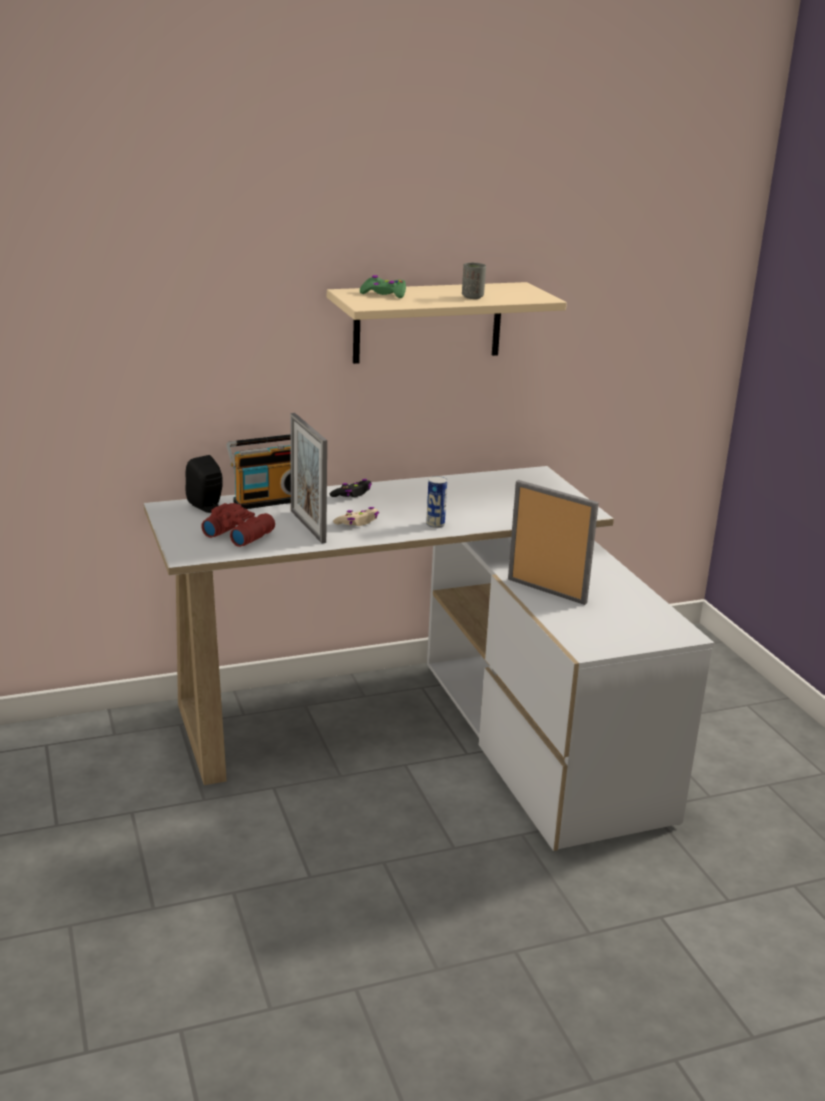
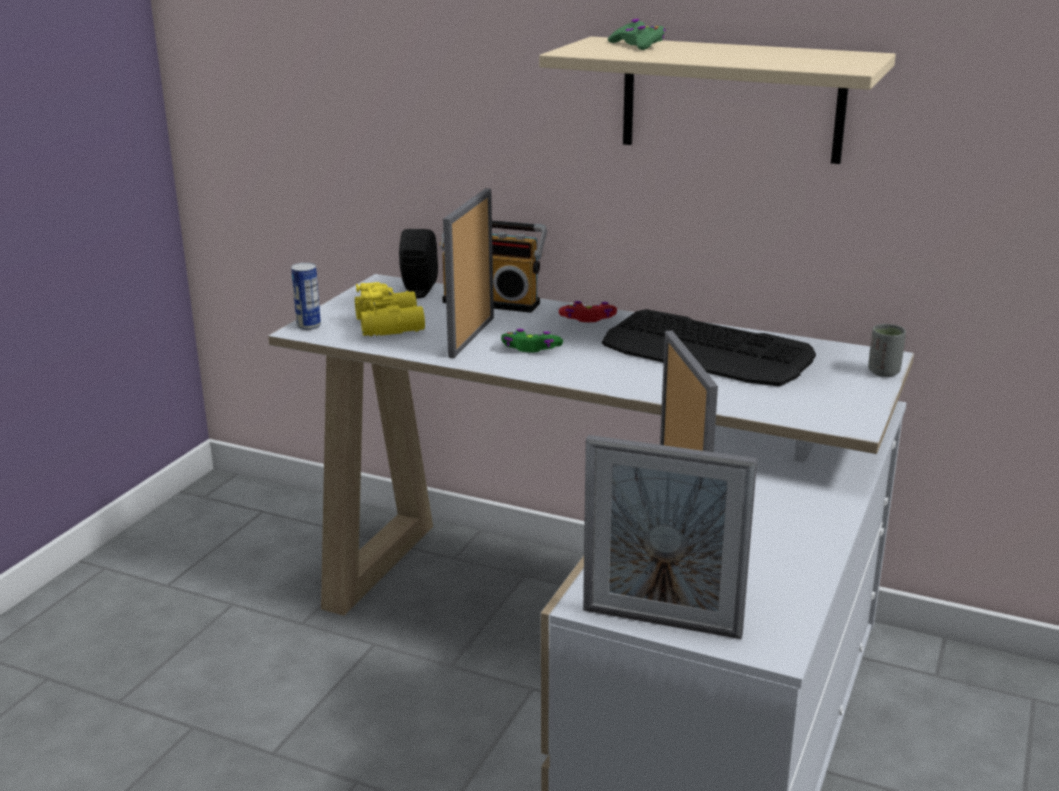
camera: 45 degrees right, 0 degrees up
red binoculars [201,503,275,547] -> yellow binoculars [355,282,425,336]
black game controller [330,479,372,497] -> red game controller [559,301,617,322]
beige game controller [333,507,379,526] -> green game controller [501,329,563,352]
can [426,476,447,528] -> can moved to [291,263,321,330]
grey cup [462,263,486,299] -> grey cup moved to [868,324,906,377]
none -> picture frame [583,435,757,639]
none -> keyboard [602,309,816,386]

